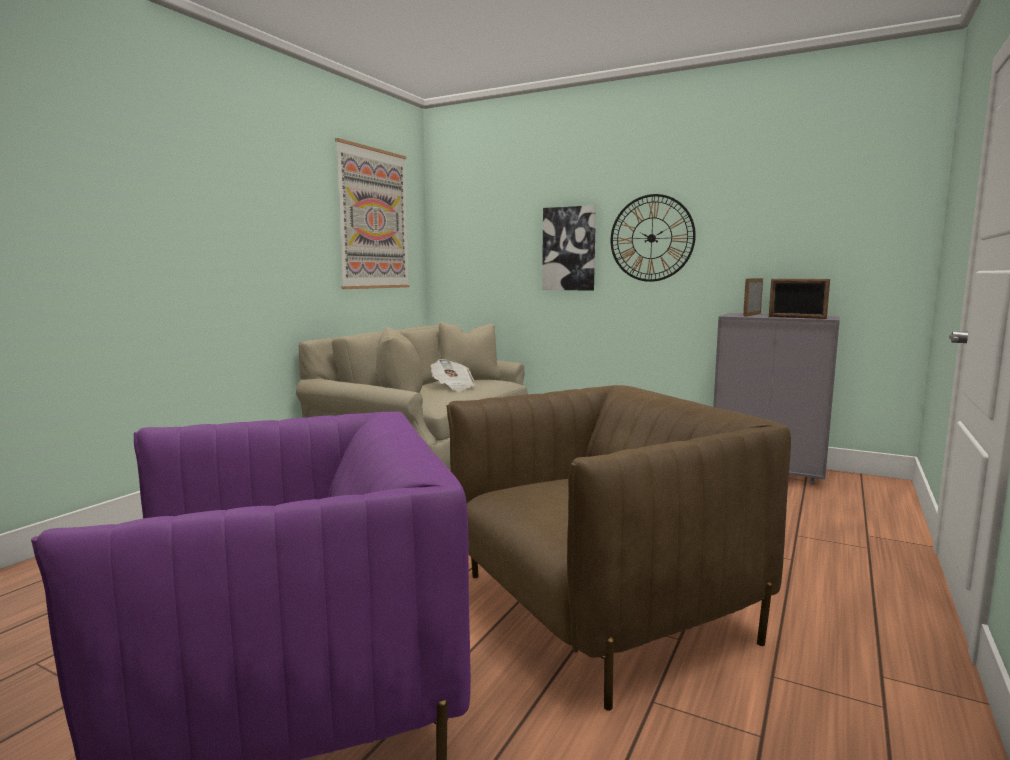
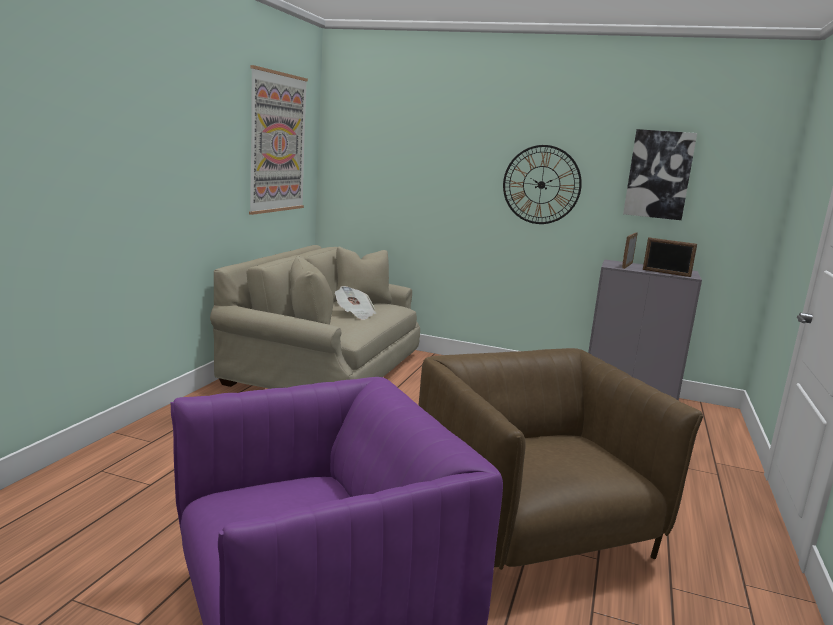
camera: 10 degrees left, 5 degrees up
brown armchair [447,385,791,711] -> brown armchair turned 75 degrees counterclockwise [419,348,703,570]
picture [542,205,596,291] -> picture moved to [623,129,697,220]

